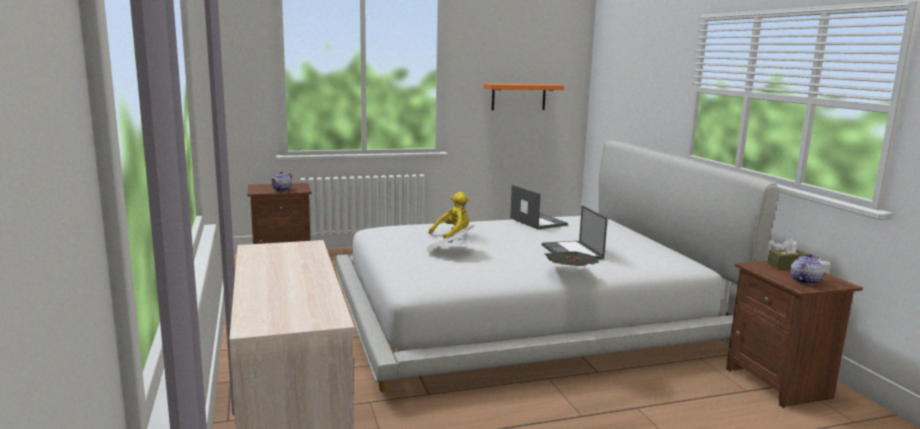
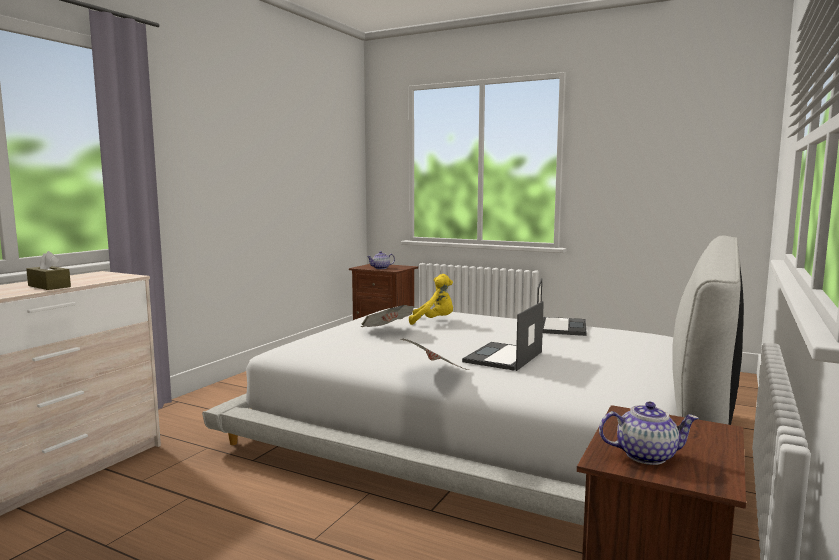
camera: 45 degrees right, 5 degrees down
orange shelf [483,83,564,110] -> none
brown tissue box [767,238,808,270] -> brown tissue box moved to [26,251,71,290]

